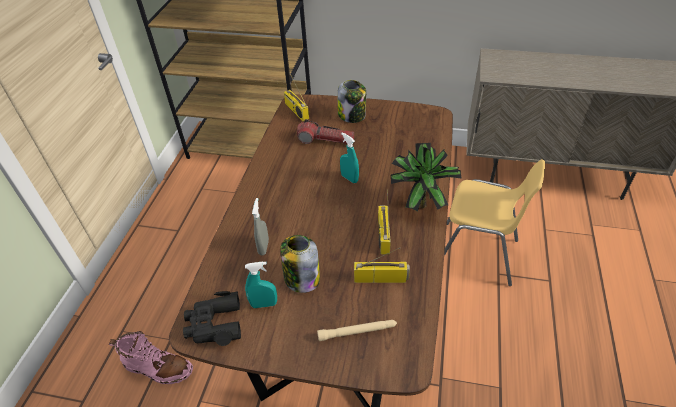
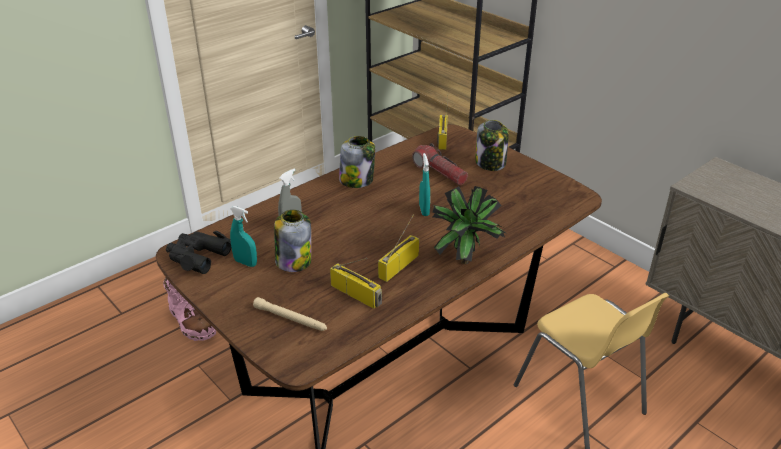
camera: 35 degrees right, 10 degrees down
none -> jar [339,136,375,188]

